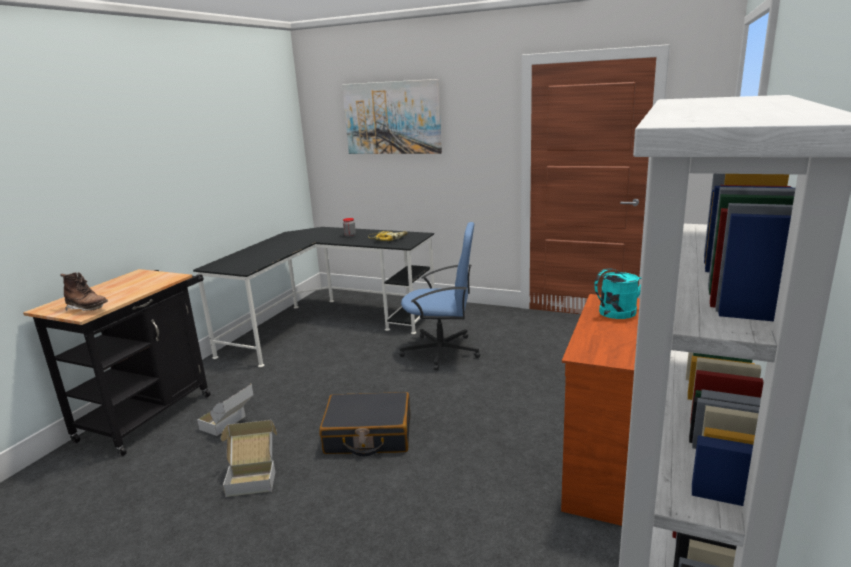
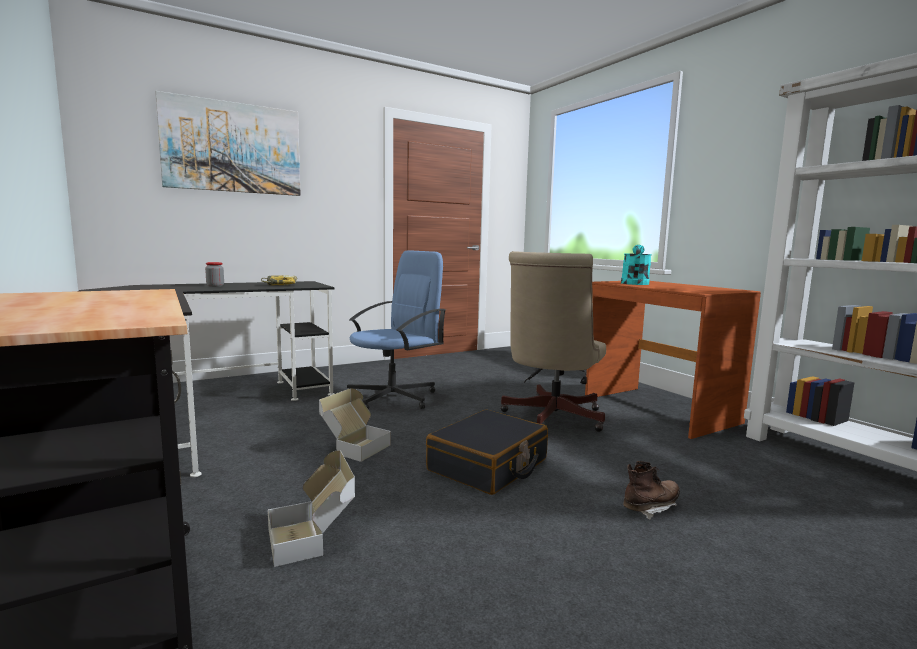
camera: 55 degrees left, 10 degrees down
brown boot [60,272,108,311] -> brown boot moved to [623,461,680,519]
cardboard box [221,420,277,497] -> cardboard box moved to [319,388,391,462]
none -> beige office chair [500,251,606,432]

